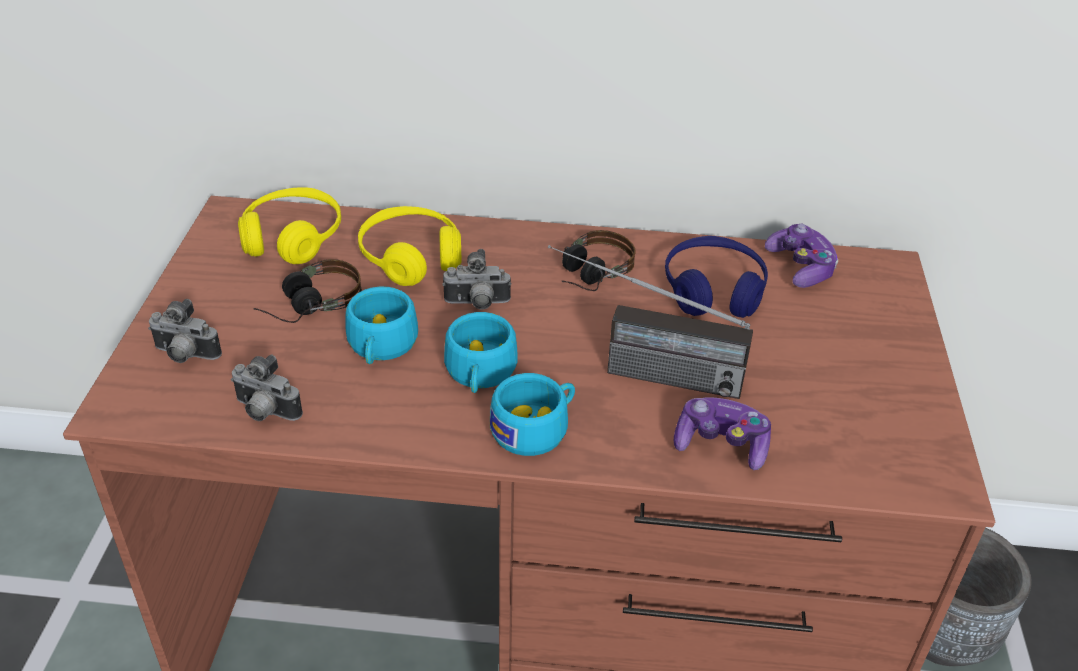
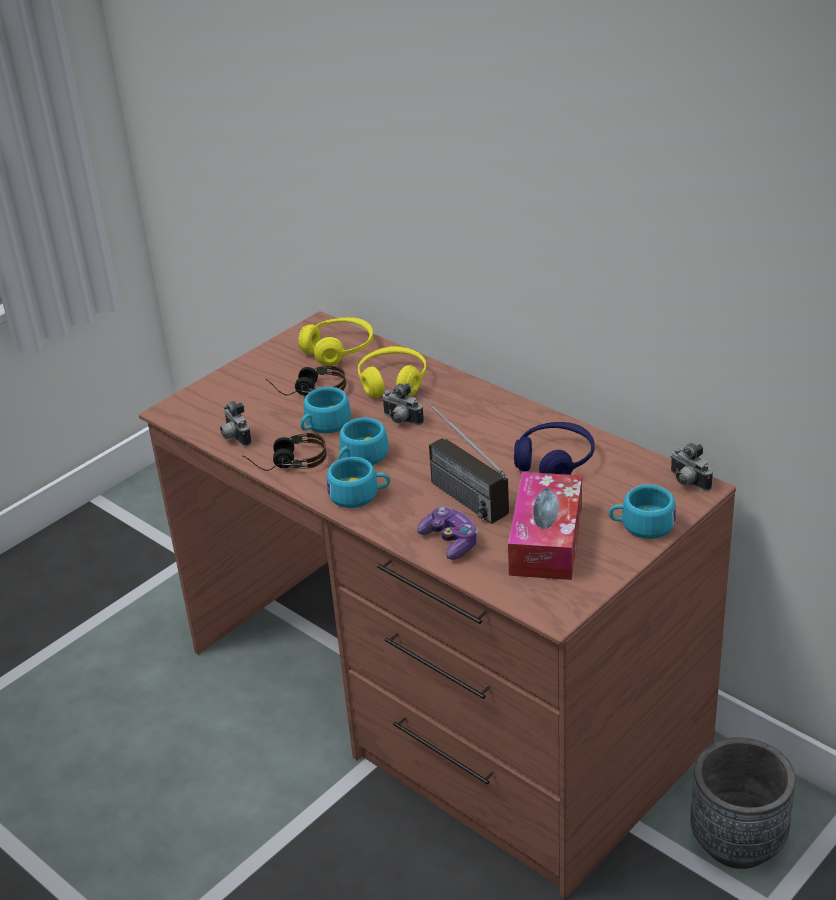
camera: 40 degrees right, 5 degrees down
camera [148,299,222,363] -> camera moved to [670,443,713,491]
headphones [562,230,636,291] -> headphones moved to [242,433,327,471]
game controller [765,224,838,288] -> none
none -> tissue box [508,472,582,580]
none -> turquoise cup [608,485,676,539]

